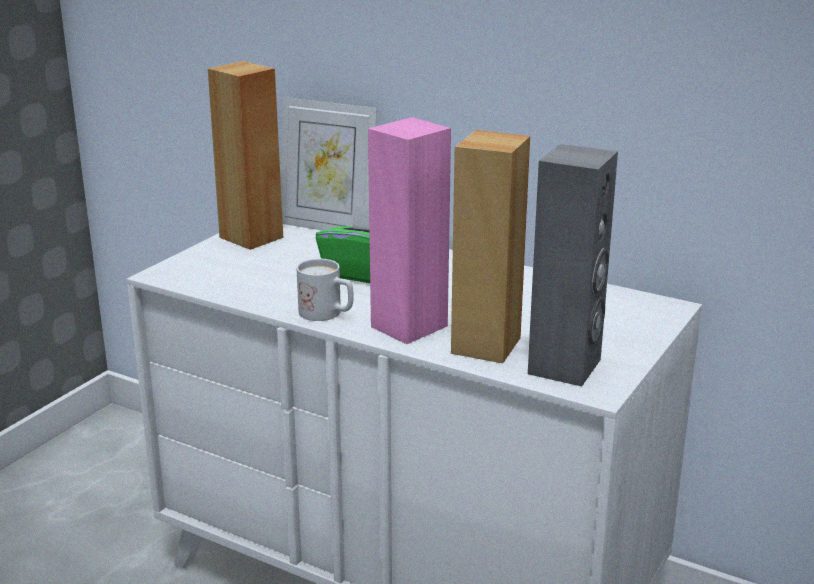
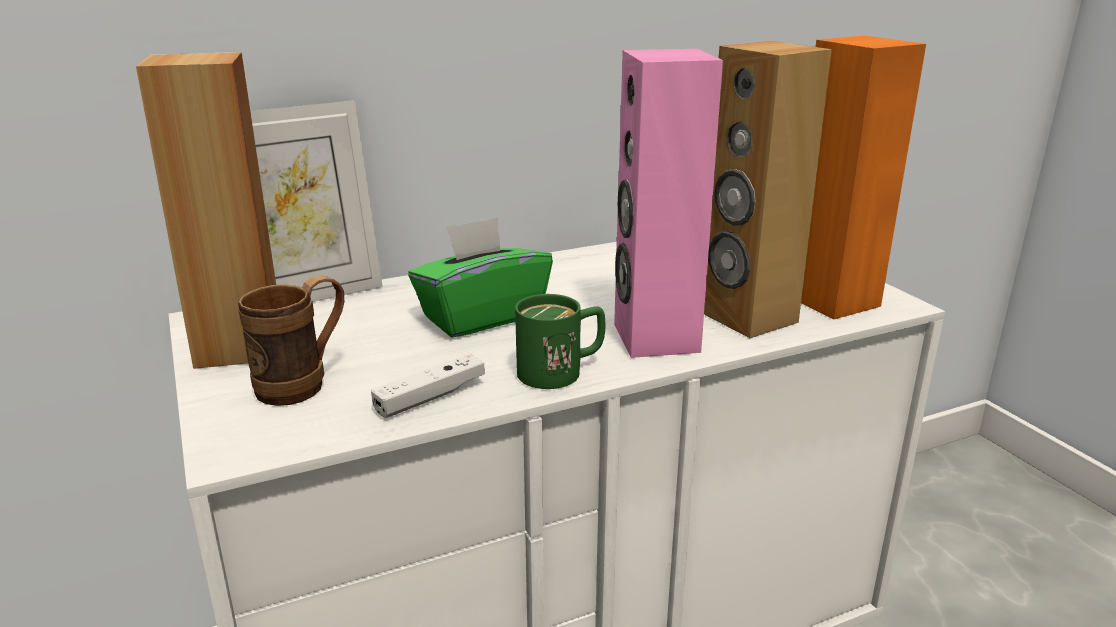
camera: 55 degrees left, 0 degrees up
white mug [297,259,354,321] -> green mug [515,294,605,389]
grey speaker [528,144,618,386] -> orange speaker [801,36,926,319]
none -> brown mug [238,275,344,406]
none -> white game controller [371,354,485,418]

